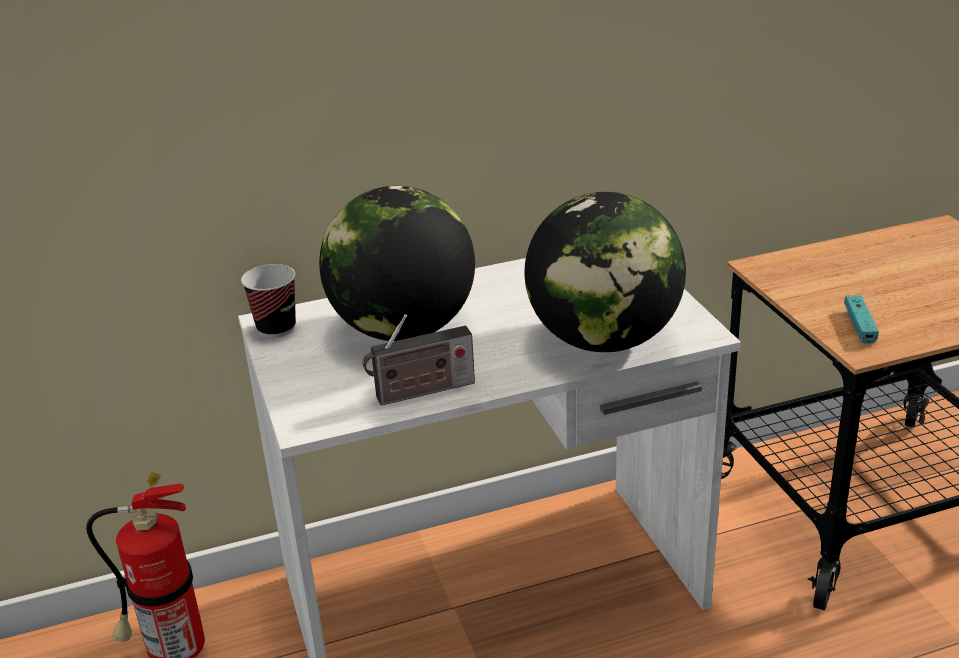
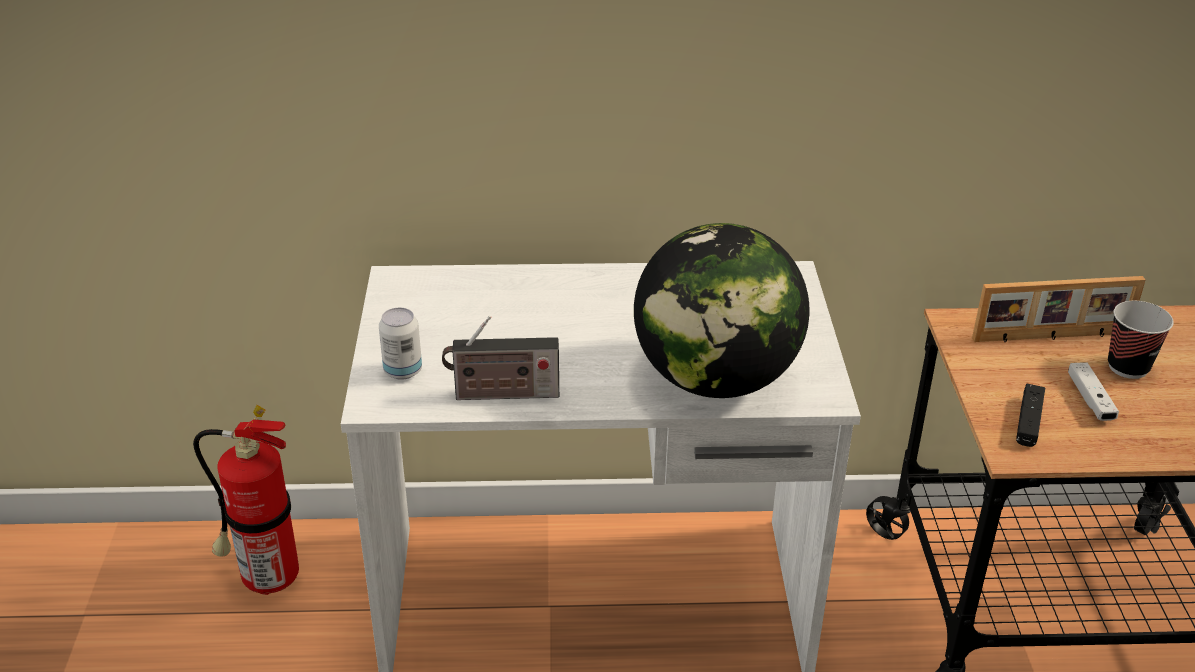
camera: 15 degrees right, 5 degrees up
cup [241,264,296,338] -> cup moved to [1108,301,1174,379]
globe [319,186,475,341] -> none
turquoise game controller [844,296,879,344] -> black game controller [1016,384,1045,447]
none -> can [379,308,422,380]
none -> picture frame [972,276,1146,343]
none -> white game controller [1068,362,1119,421]

